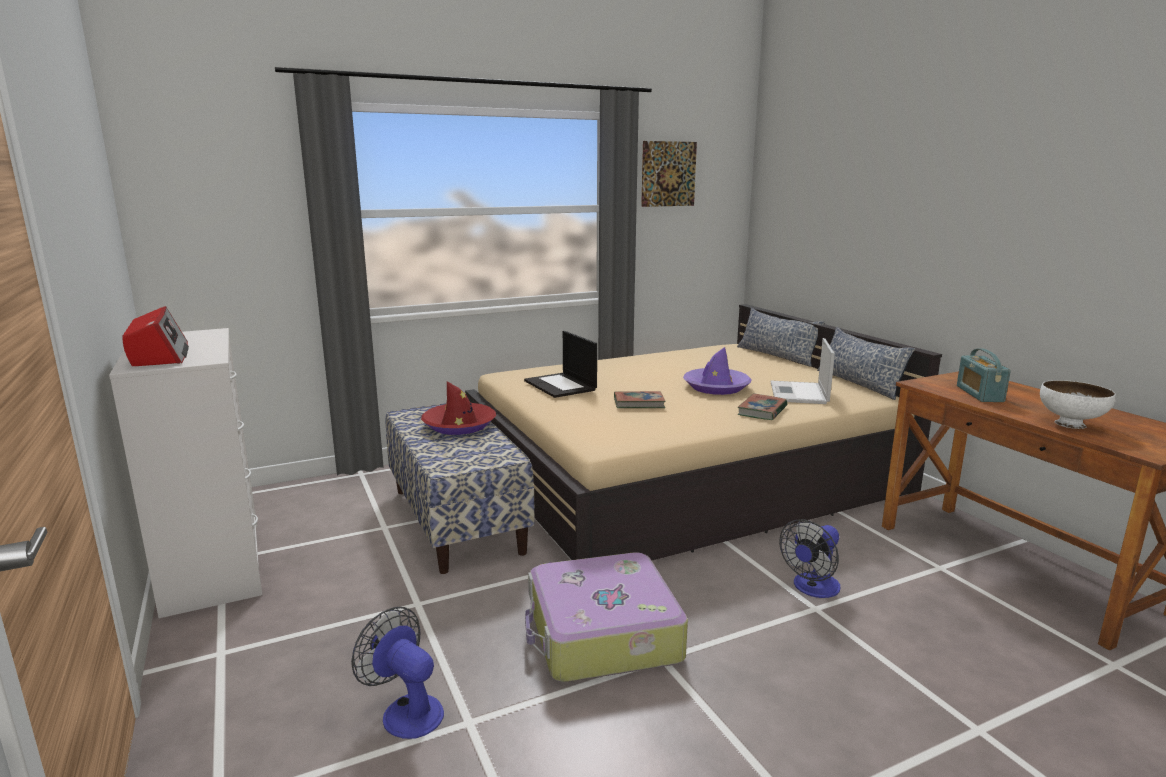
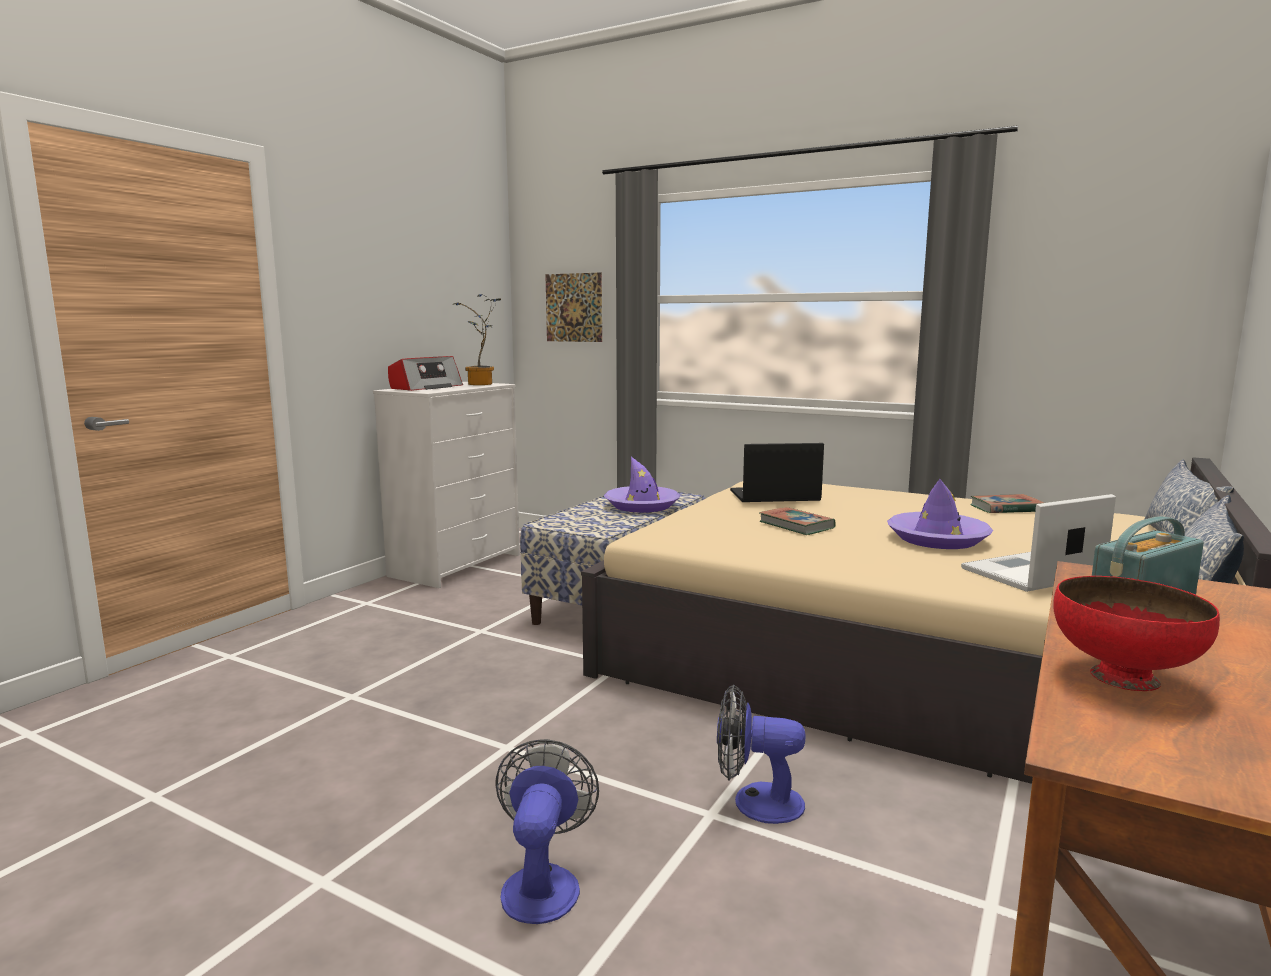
camera: 55 degrees right, 5 degrees down
fan [351,607,444,739] -> fan moved to [495,739,599,924]
red hat [421,381,496,435] -> purple hat [604,457,680,513]
laptop [524,331,597,398] -> laptop turned 60 degrees clockwise [730,443,824,502]
suitcase [525,552,688,682] -> none
picture [641,141,697,207] -> picture moved to [545,272,602,342]
book [738,394,788,420] -> book moved to [970,494,1044,513]
white bowl [1040,380,1116,429] -> red bowl [1053,576,1220,691]
none -> potted plant [453,294,501,385]

